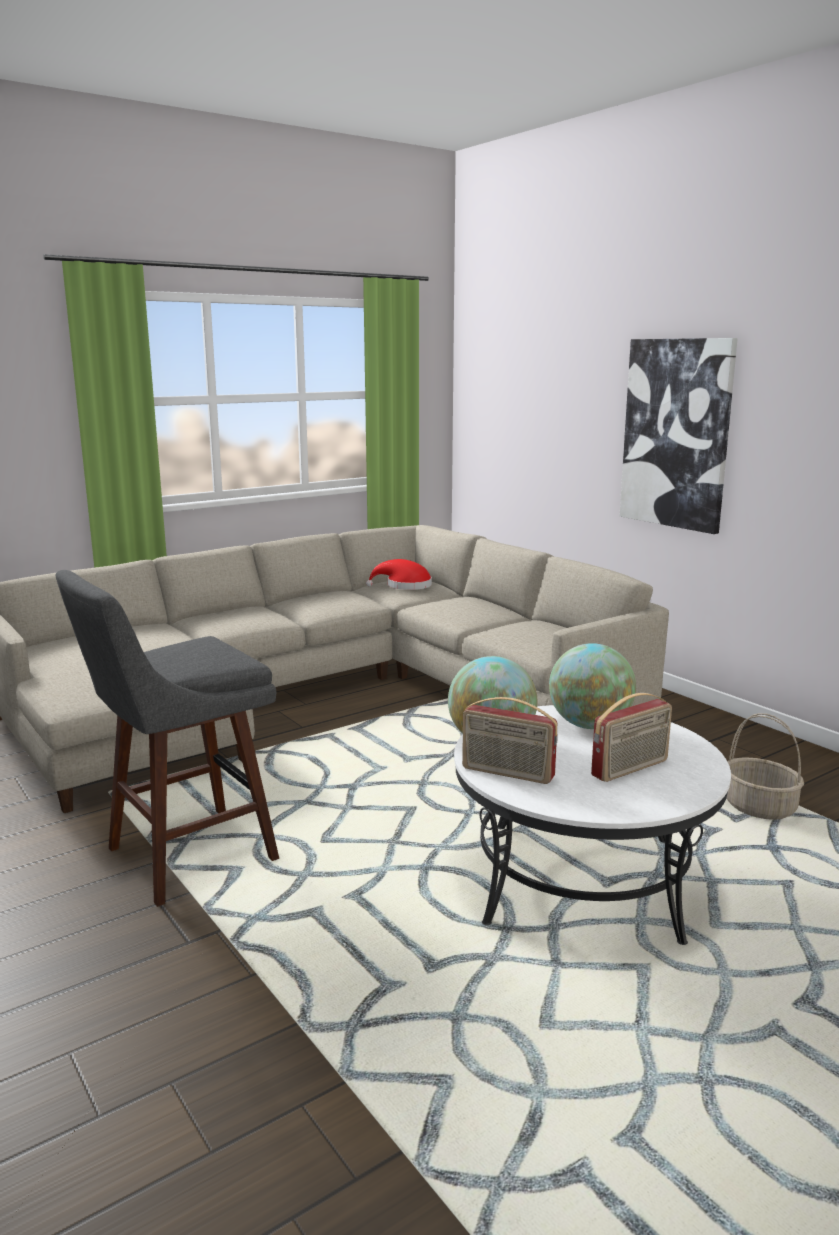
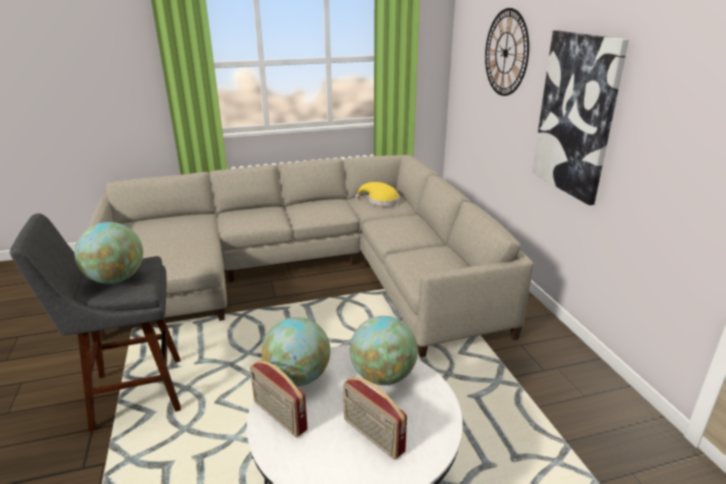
camera: 20 degrees right, 10 degrees up
red hat [366,559,432,590] -> yellow hat [355,182,399,206]
radio [591,693,672,782] -> radio turned 60 degrees clockwise [343,377,407,459]
basket [727,713,804,820] -> none
none -> globe [74,222,143,284]
none -> wall clock [485,8,529,96]

